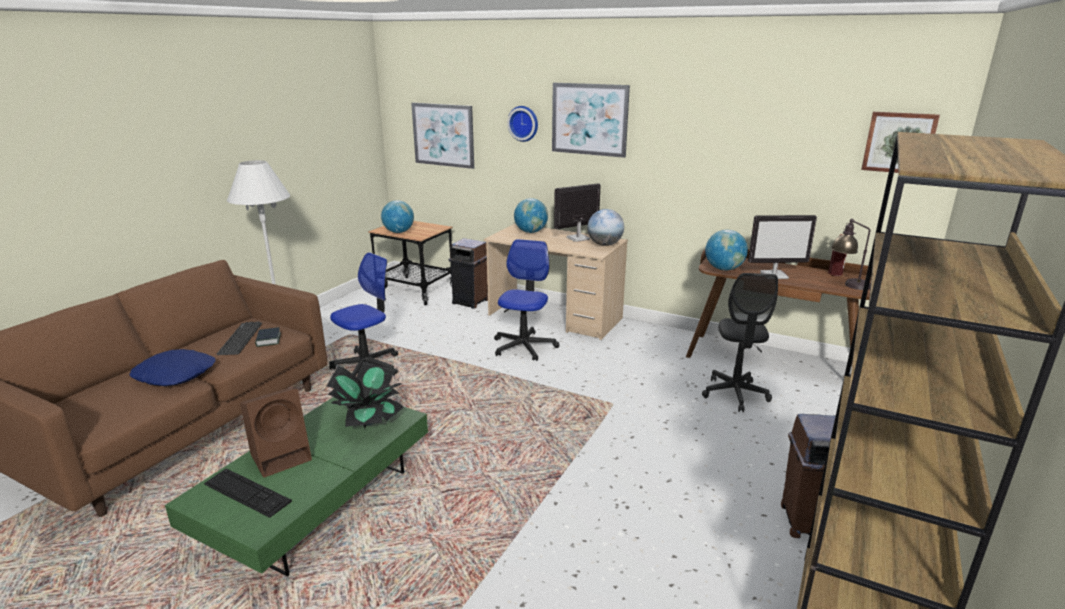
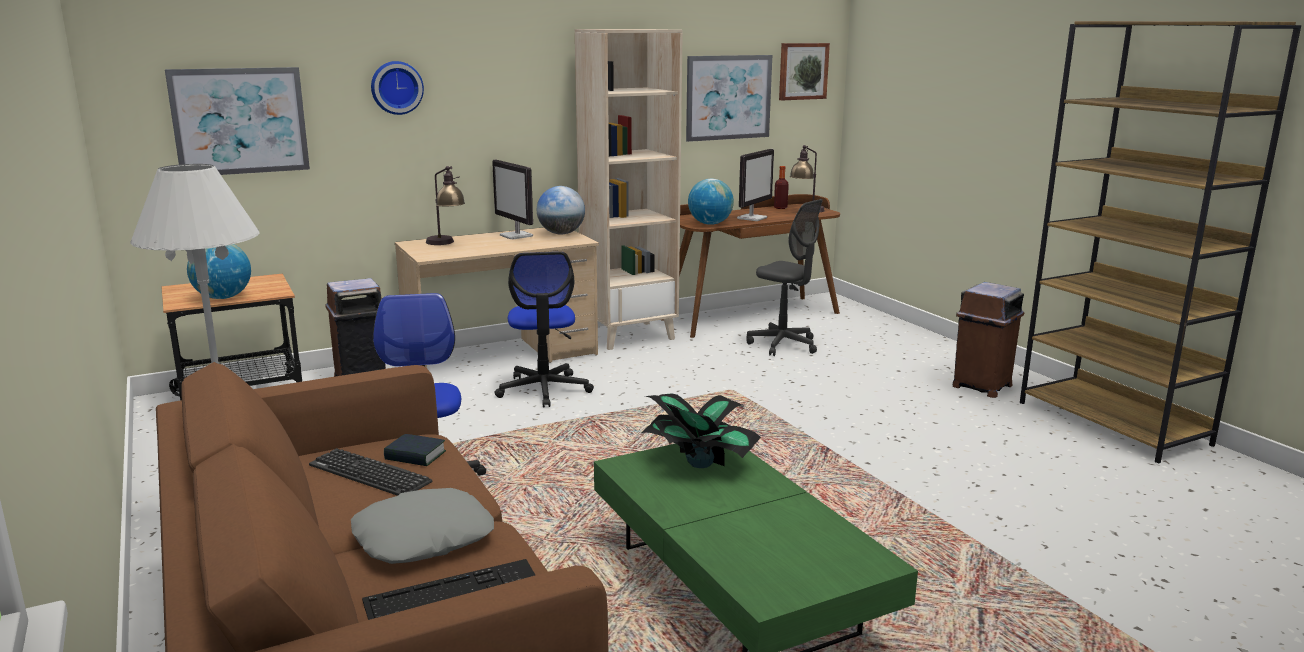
camera: 55 degrees left, 5 degrees down
blue pillow [129,349,216,386] -> grey pillow [351,488,494,564]
keyboard [204,468,292,518] -> keyboard moved to [362,559,535,620]
brown speaker [240,388,312,478] -> none
office chair [494,239,559,361] -> office chair turned 150 degrees counterclockwise [495,252,594,407]
globe [514,198,548,233] -> table lamp [426,166,465,245]
picture [552,83,630,158] -> picture moved to [686,55,772,142]
monitor [554,183,601,242] -> monitor turned 45 degrees counterclockwise [492,160,533,239]
none -> beige bookcase [575,29,683,350]

